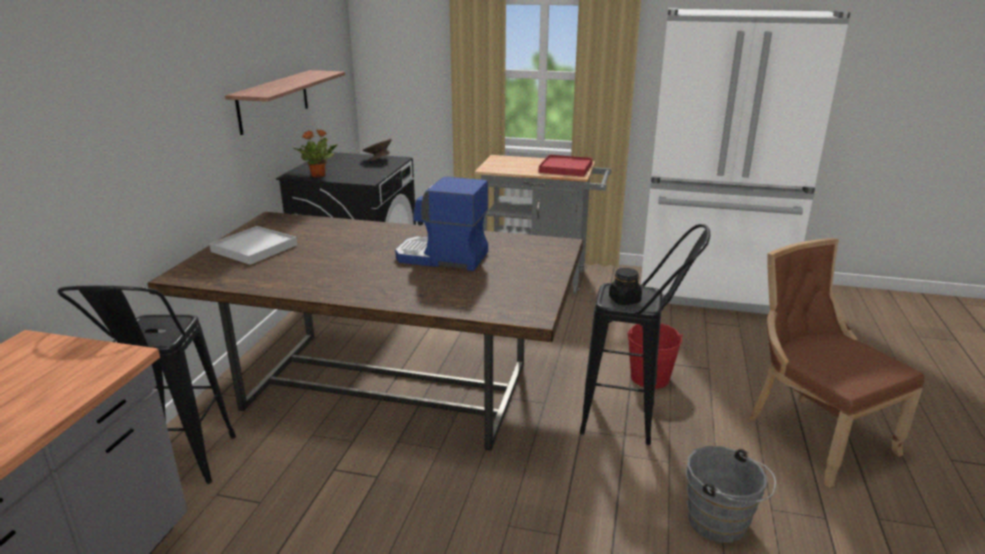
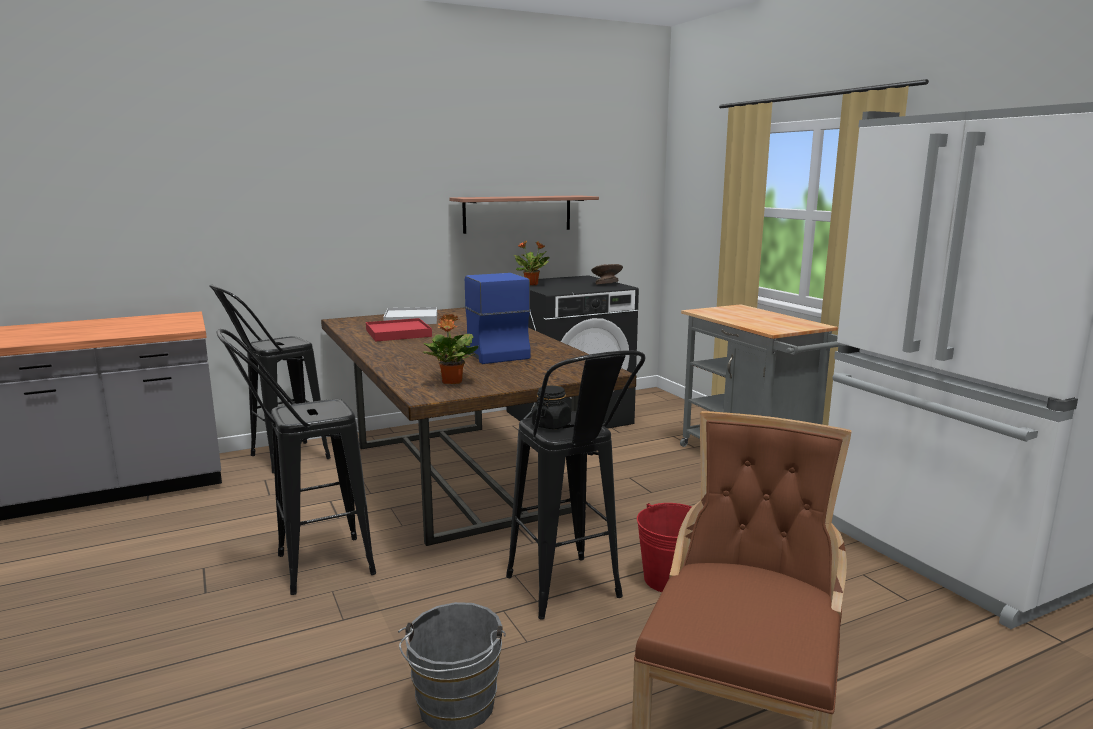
camera: 50 degrees right, 10 degrees down
red tray [539,155,593,177] -> red tray moved to [366,318,432,342]
none -> black stool [217,329,376,595]
none -> potted plant [423,314,479,384]

